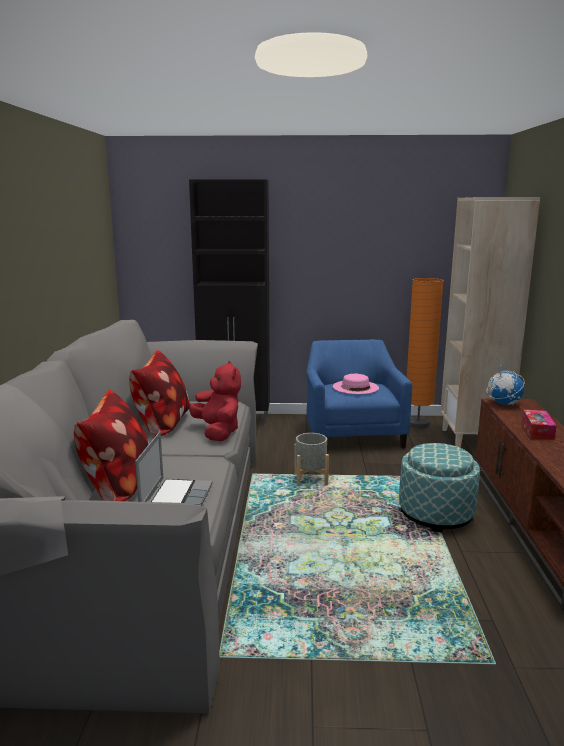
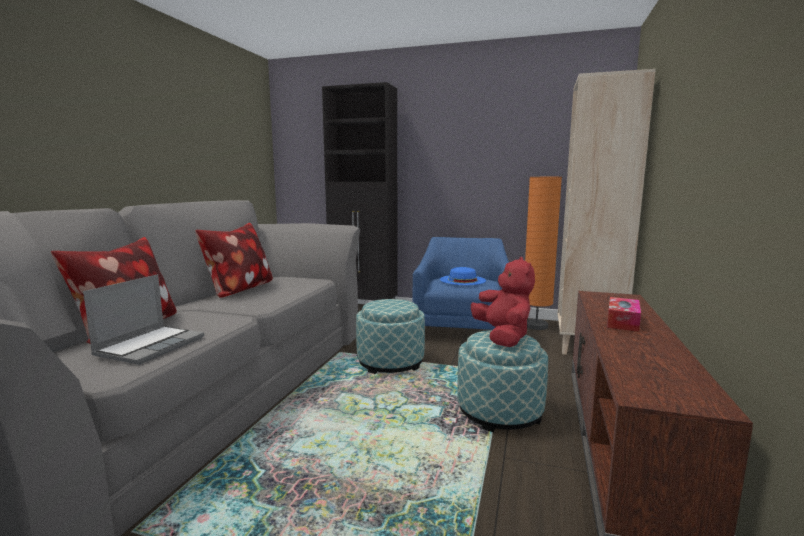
camera: 15 degrees right, 5 degrees down
red plush toy [189,361,241,441] -> red plush toy moved to [471,257,535,347]
grey planter [294,433,329,486] -> ottoman [356,299,425,374]
pink hat [333,374,379,394] -> blue hat [440,267,486,285]
globe [487,364,524,405] -> none

